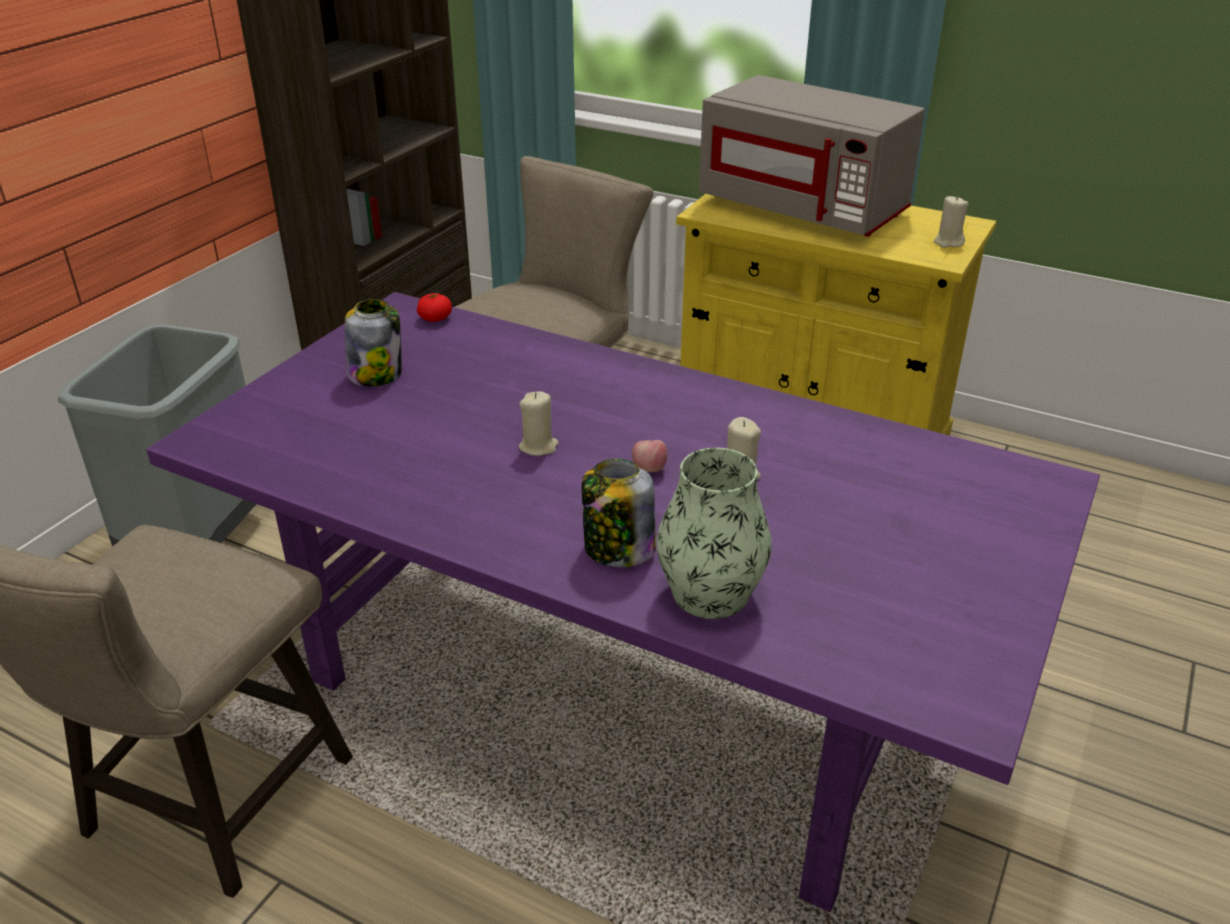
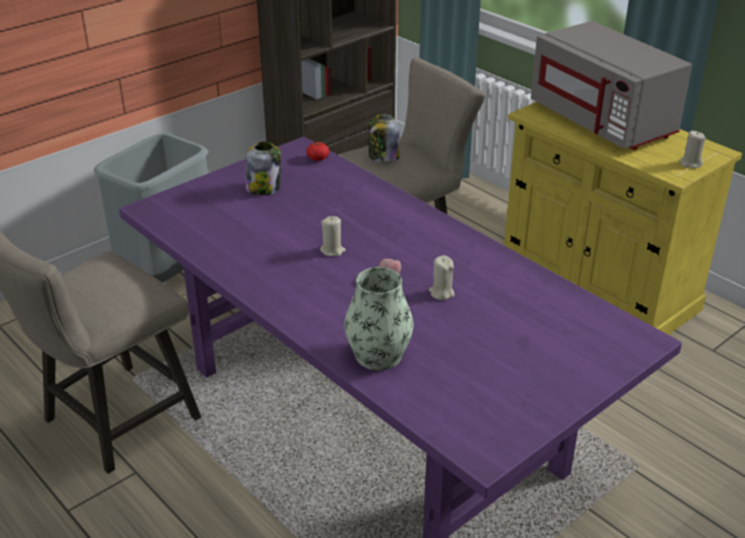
camera: 20 degrees right, 0 degrees up
jar [582,459,656,567] -> jar moved to [368,114,400,163]

